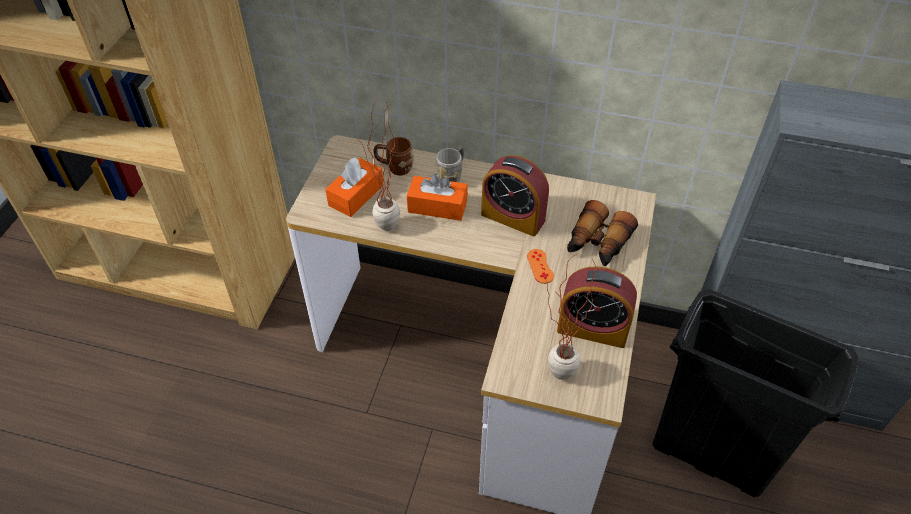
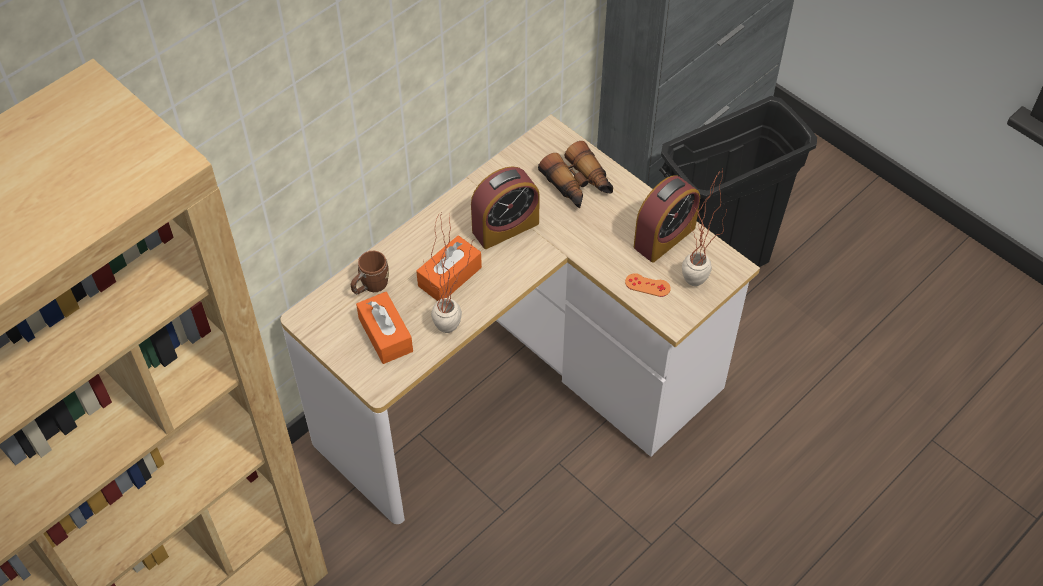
camera: 60 degrees left, 5 degrees up
grey mug [435,146,464,182] -> none
orange game controller [527,249,554,284] -> orange game controller moved to [625,273,671,297]

